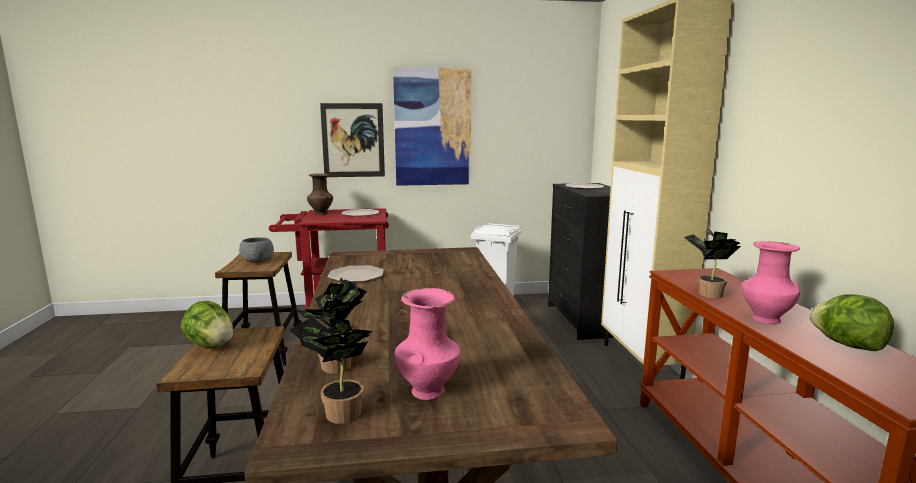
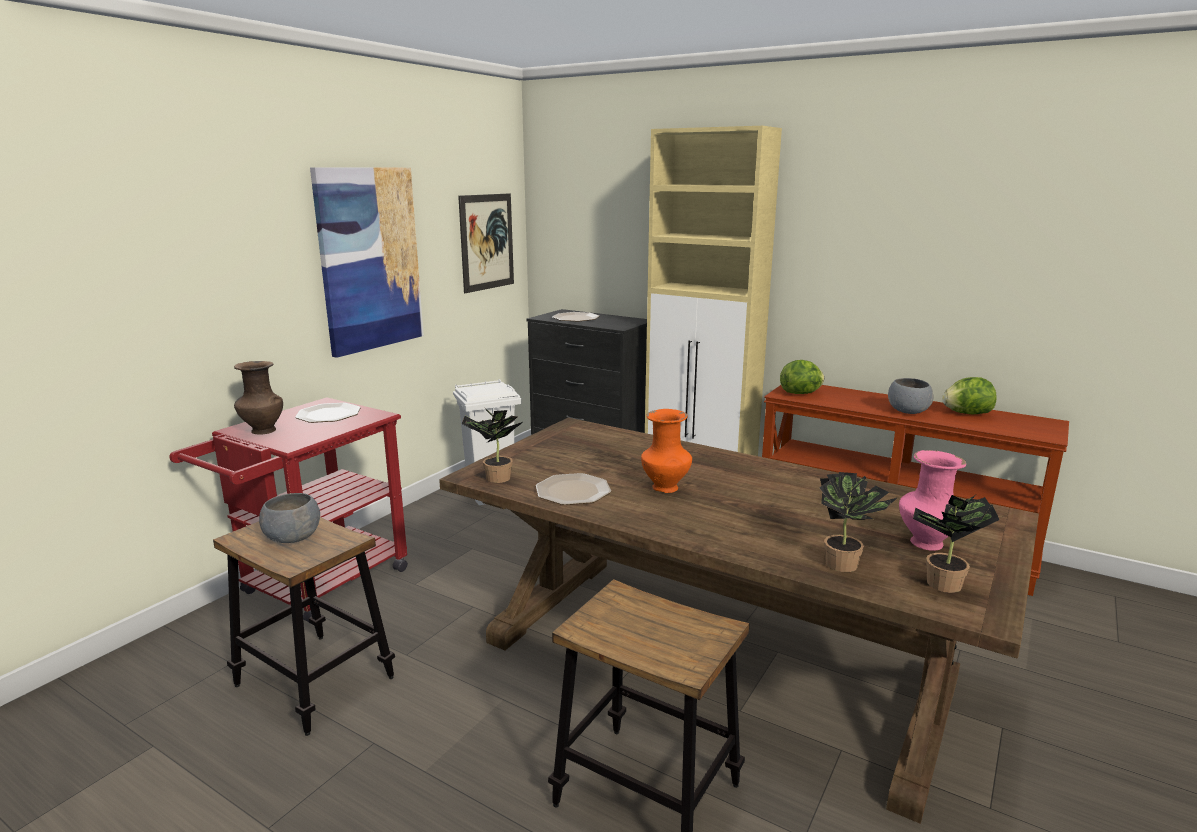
camera: 50 degrees left, 5 degrees up
lettuce [181,301,233,348] -> lettuce moved to [780,360,824,394]
picture [320,103,385,177] -> picture moved to [458,193,514,293]
potted plant [684,228,741,298] -> potted plant moved to [462,408,523,483]
pink vase [742,241,800,324] -> grey bowl [888,378,933,414]
none -> orange vase [641,409,692,493]

